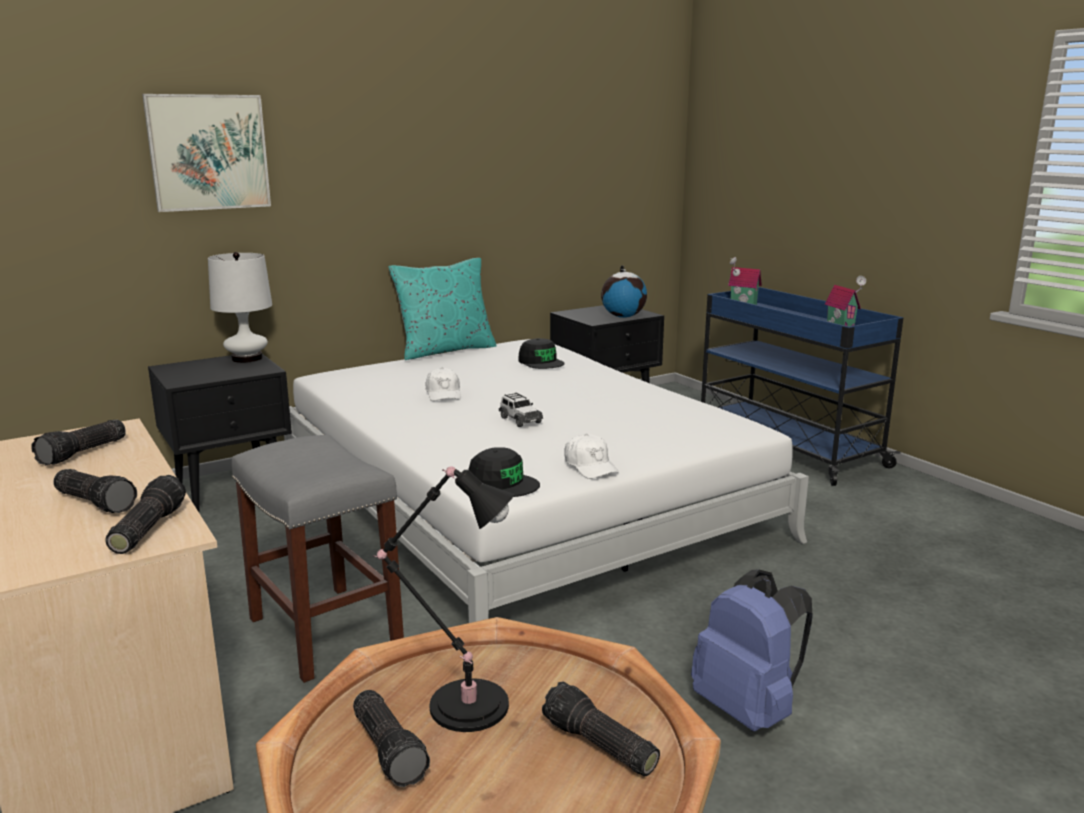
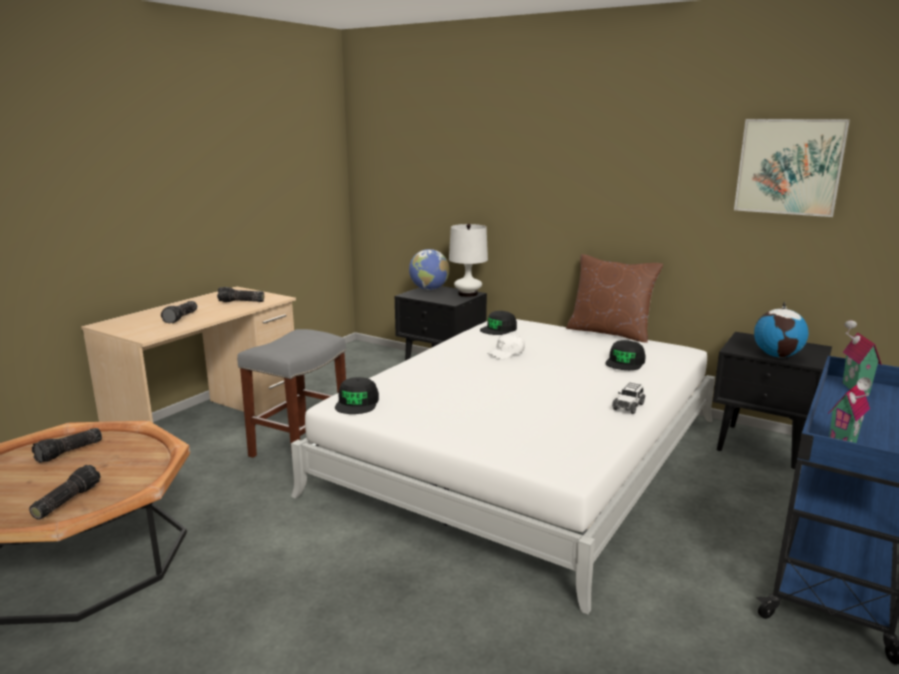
camera: 65 degrees right, 0 degrees up
flashlight [105,475,186,554] -> none
picture [142,94,271,212] -> picture moved to [734,119,850,217]
black table lamp [373,466,515,732] -> none
turquoise pillow [389,258,497,360] -> brown pillow [566,254,663,343]
toy car [499,392,543,427] -> toy car moved to [612,382,645,414]
white cap [565,434,619,479] -> none
blue backpack [691,570,813,731] -> none
none -> globe [409,249,450,290]
none -> black cap [480,311,517,335]

